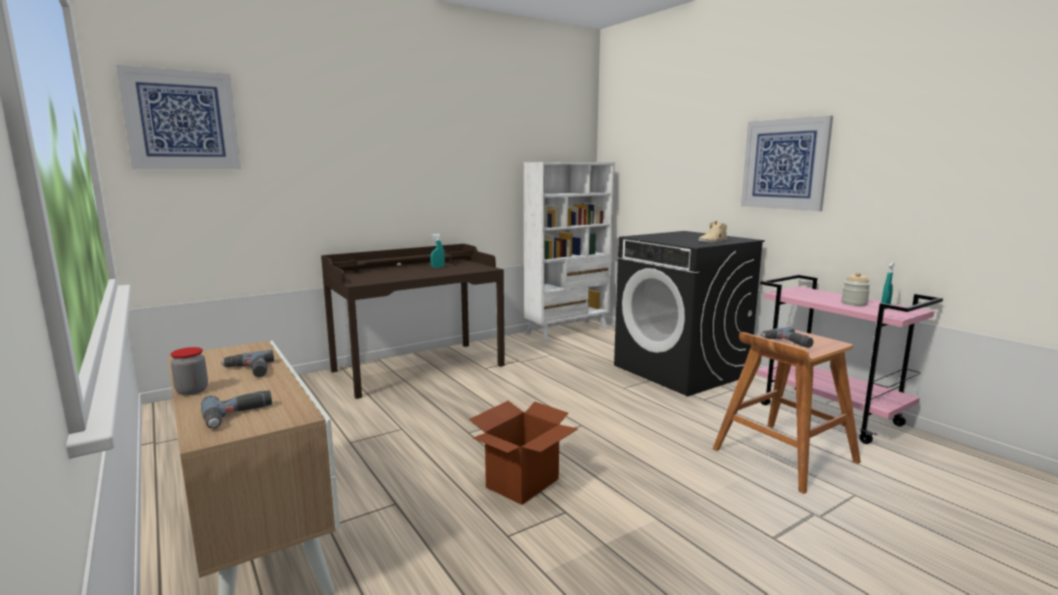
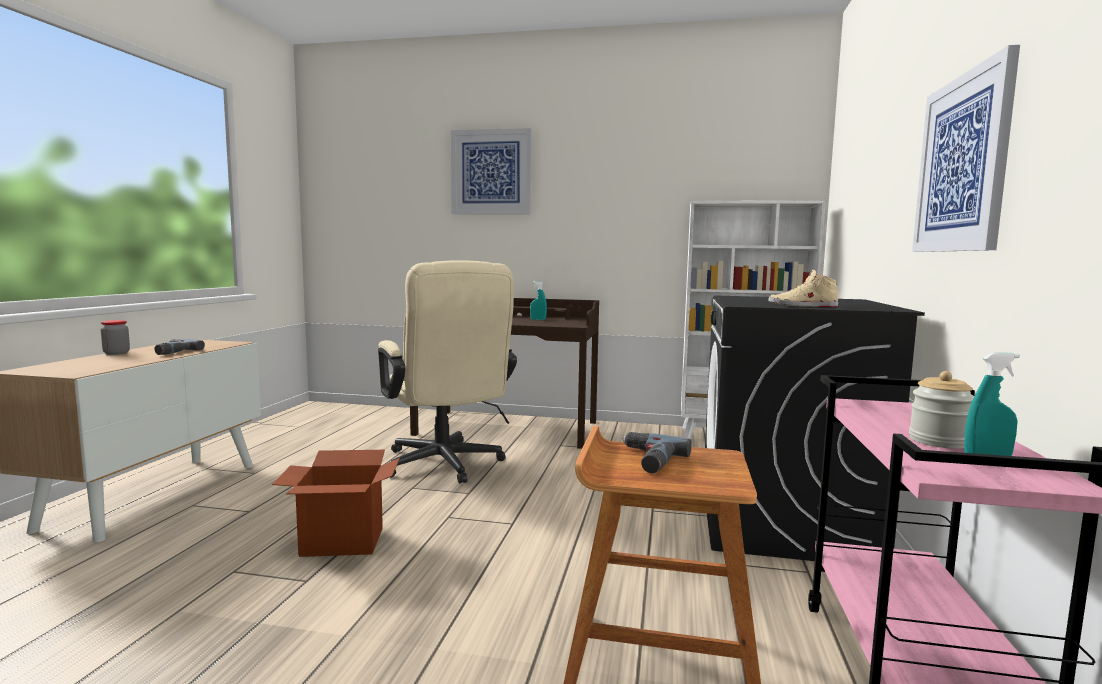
camera: 45 degrees right, 5 degrees down
picture [116,65,241,169] -> picture moved to [451,128,532,214]
power drill [201,390,272,429] -> none
none -> beige office chair [378,260,517,484]

